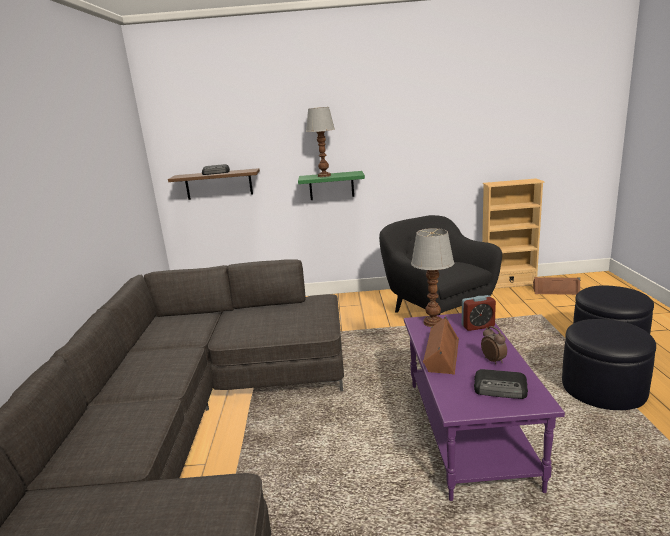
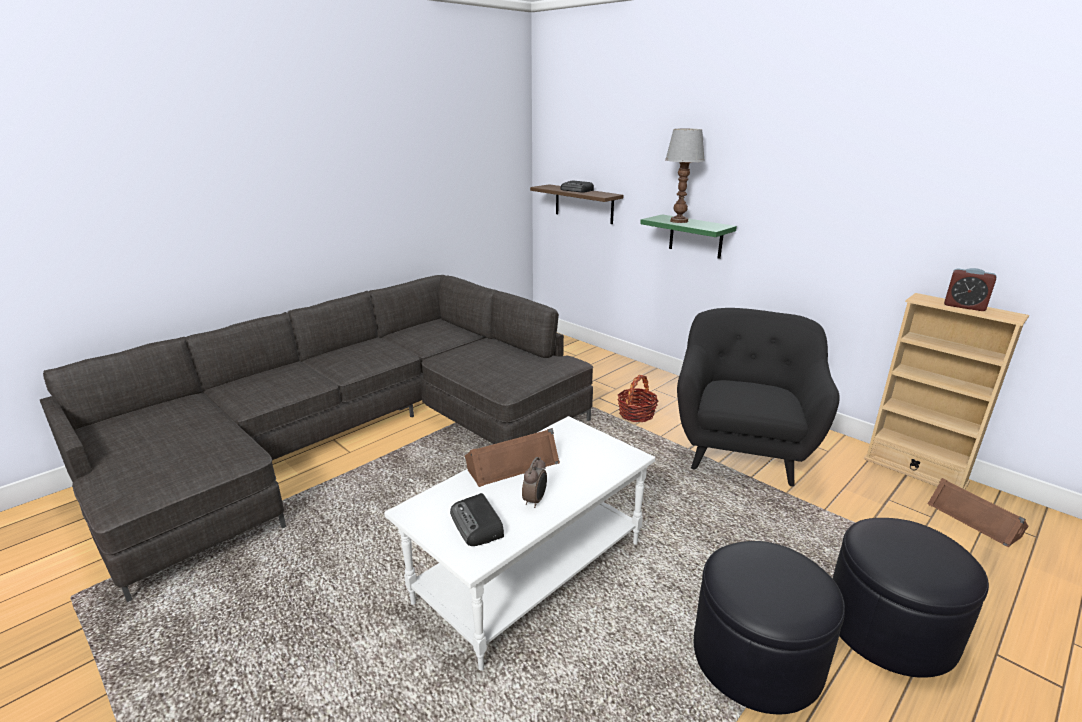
camera: 45 degrees right, 5 degrees up
purple coffee table [404,313,565,501] -> white coffee table [384,416,655,670]
table lamp [411,228,454,327] -> none
alarm clock [462,295,496,331] -> alarm clock moved to [944,268,996,311]
none -> basket [618,375,658,422]

